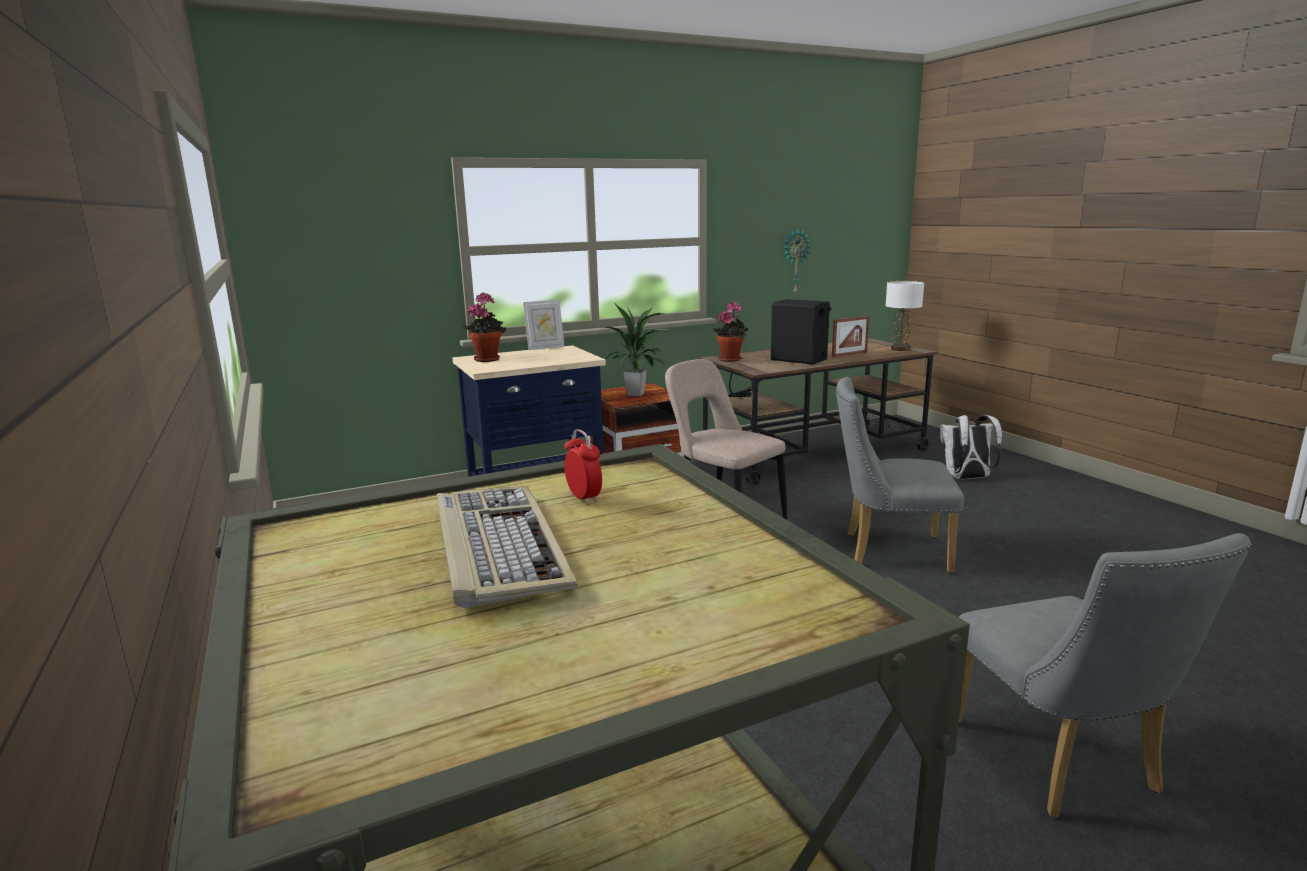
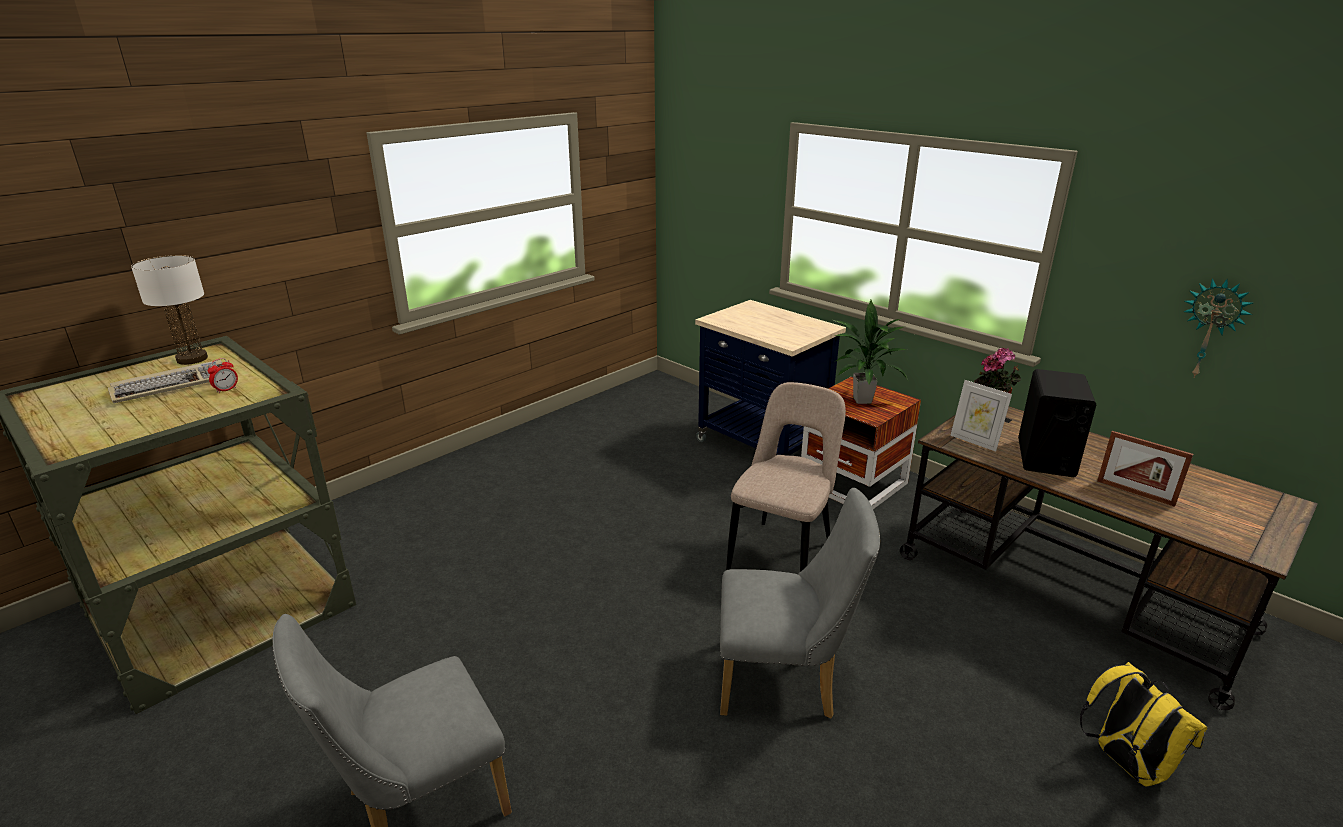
camera: 70 degrees right, 10 degrees up
potted plant [462,292,507,362] -> none
picture frame [523,300,564,350] -> picture frame moved to [950,380,1012,452]
grey chair [836,377,964,574] -> grey chair turned 105 degrees clockwise [720,488,880,718]
table lamp [886,281,924,351] -> table lamp moved to [131,255,208,365]
white backpack [940,415,1002,479] -> yellow backpack [1080,662,1208,786]

